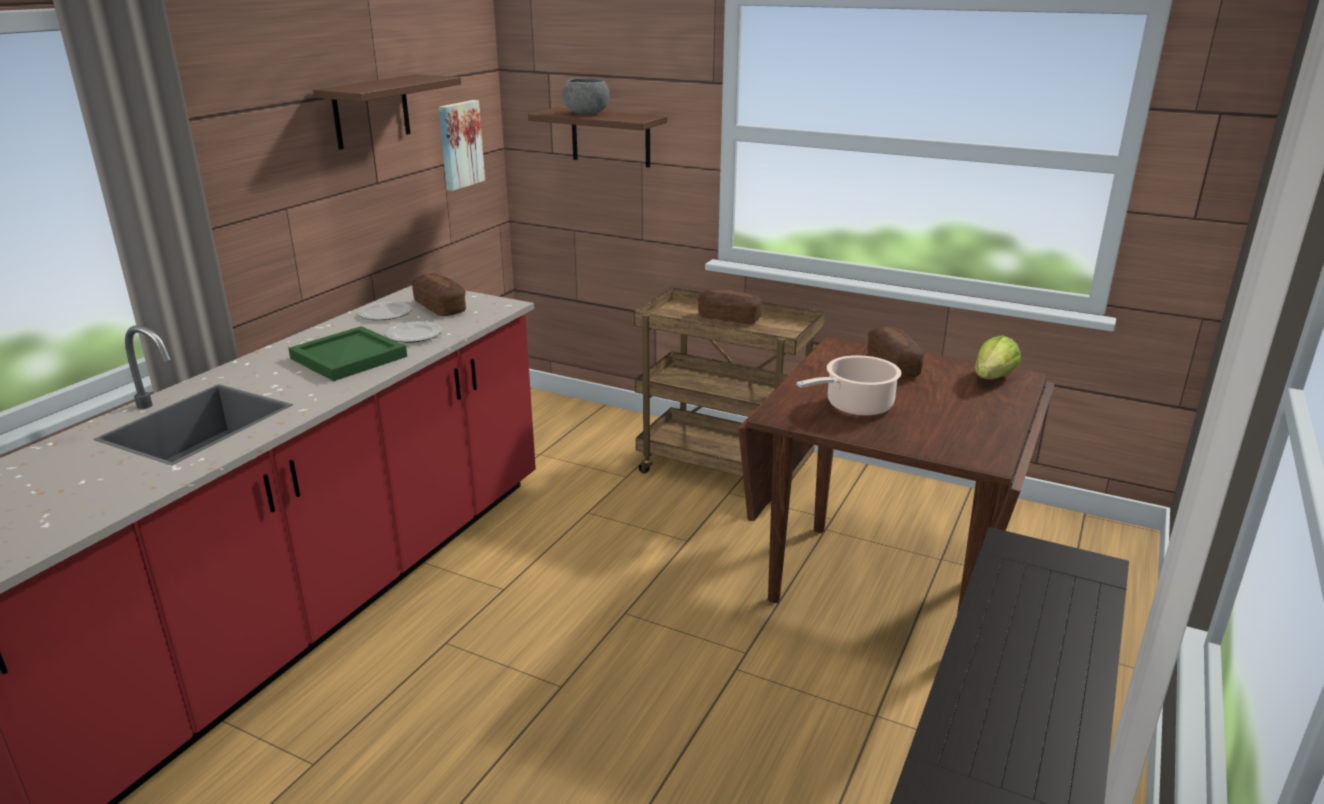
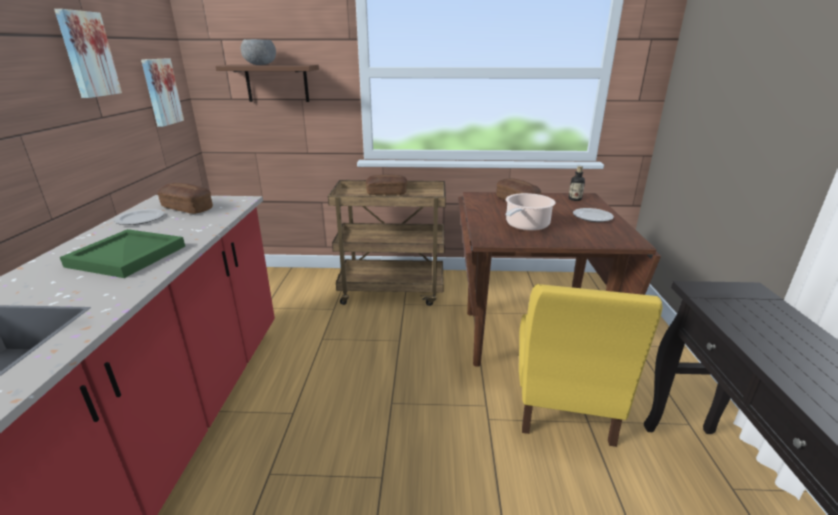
camera: 25 degrees left, 0 degrees up
brown shelf [313,74,461,150] -> picture [54,9,122,98]
plate [385,322,442,343] -> plate moved to [573,208,614,222]
lettuce [975,335,1021,379] -> bottle [568,166,585,201]
none -> yellow chair [519,284,663,447]

